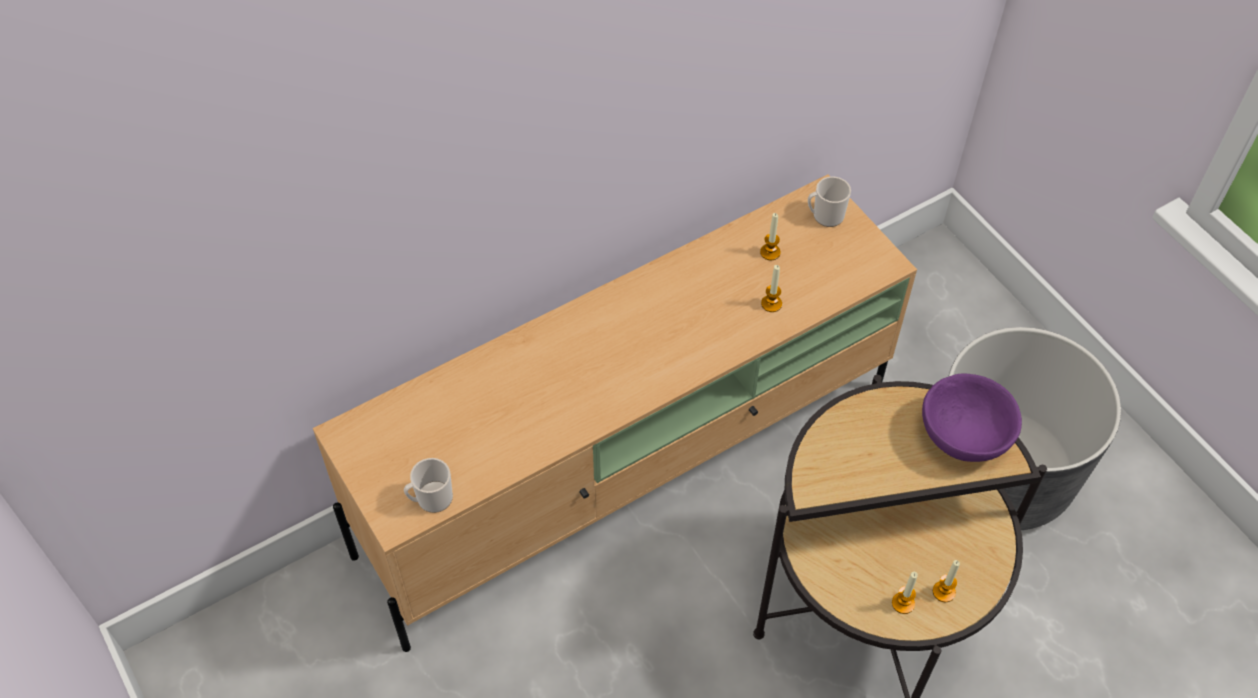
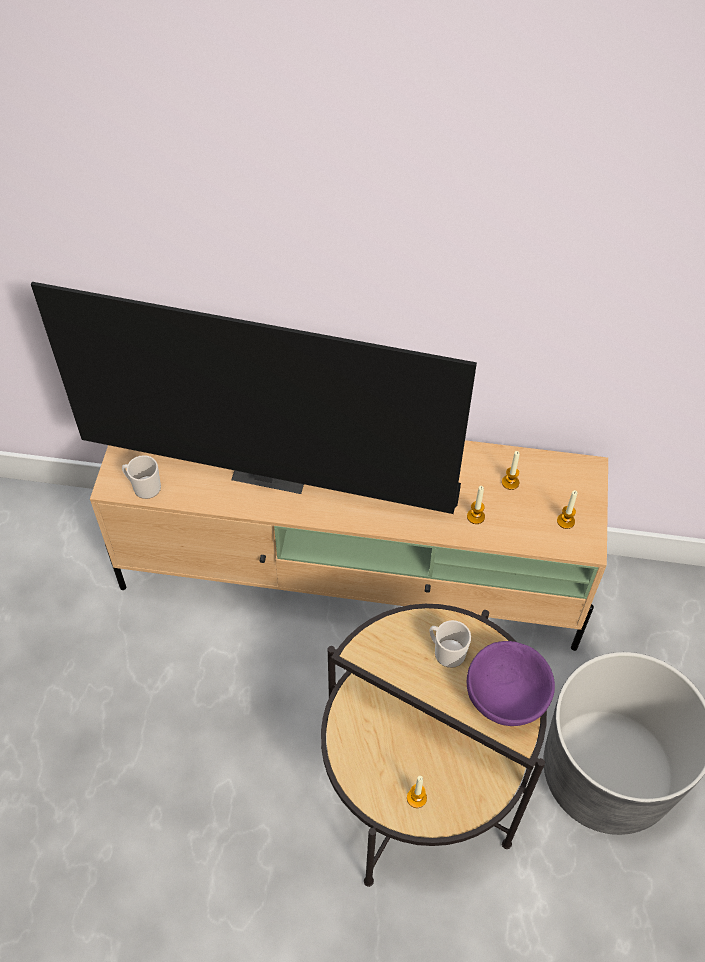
camera: 40 degrees right, 0 degrees up
mug [808,176,851,227] -> mug moved to [430,620,471,668]
candle [892,572,918,614] -> candle moved to [557,490,577,529]
none -> television [31,282,477,514]

